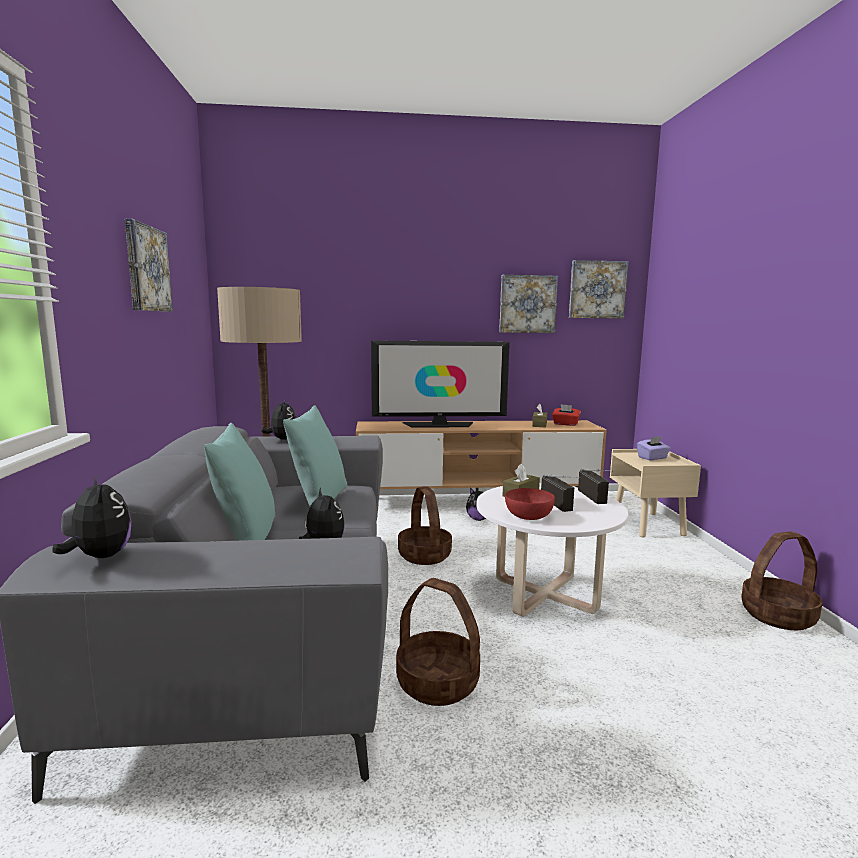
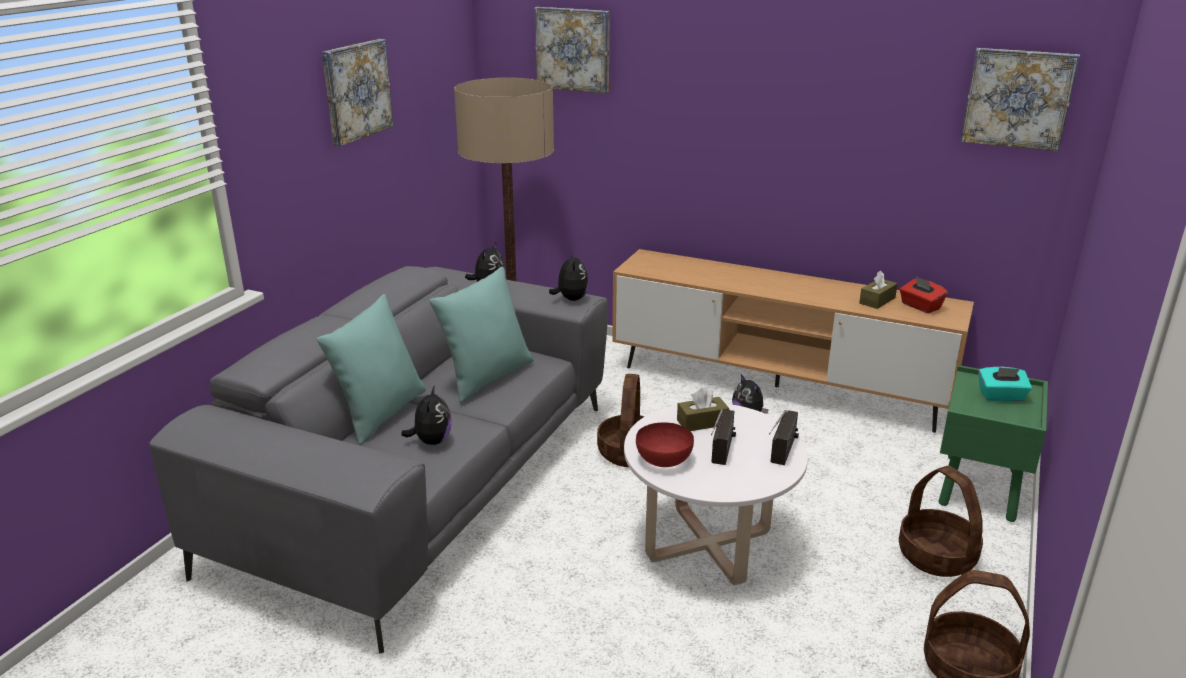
camera: 30 degrees right, 15 degrees up
plush toy [52,474,132,558] -> plush toy moved to [549,251,589,301]
television [371,340,510,428] -> none
basket [396,578,480,706] -> basket moved to [899,466,983,577]
picture [499,275,558,333] -> picture moved to [535,7,610,94]
beige nightstand [610,449,701,537] -> green nightstand [938,365,1048,522]
purple tissue box [637,436,671,460] -> turquoise tissue box [979,367,1032,402]

